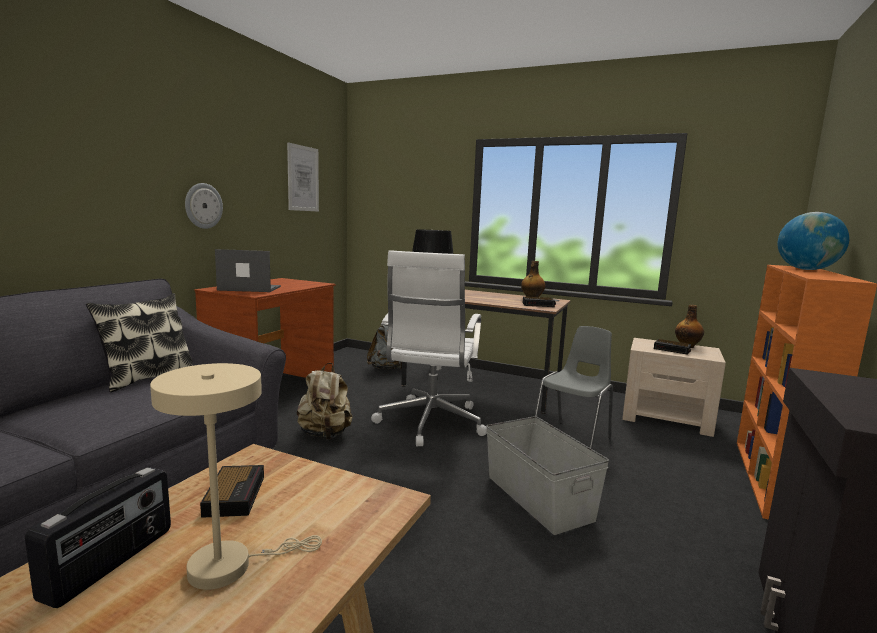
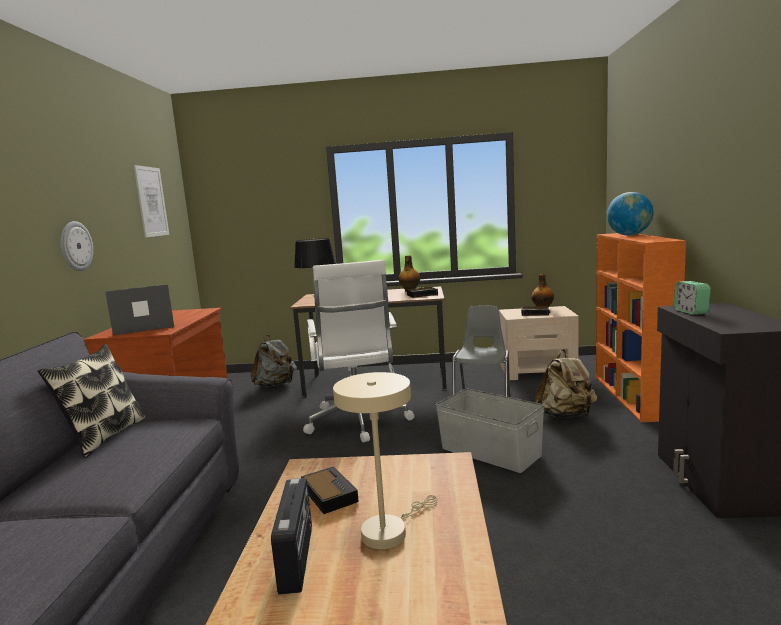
camera: 20 degrees left, 0 degrees up
beige backpack [297,363,353,440] -> beige backpack moved to [535,350,597,418]
none -> alarm clock [674,281,711,315]

